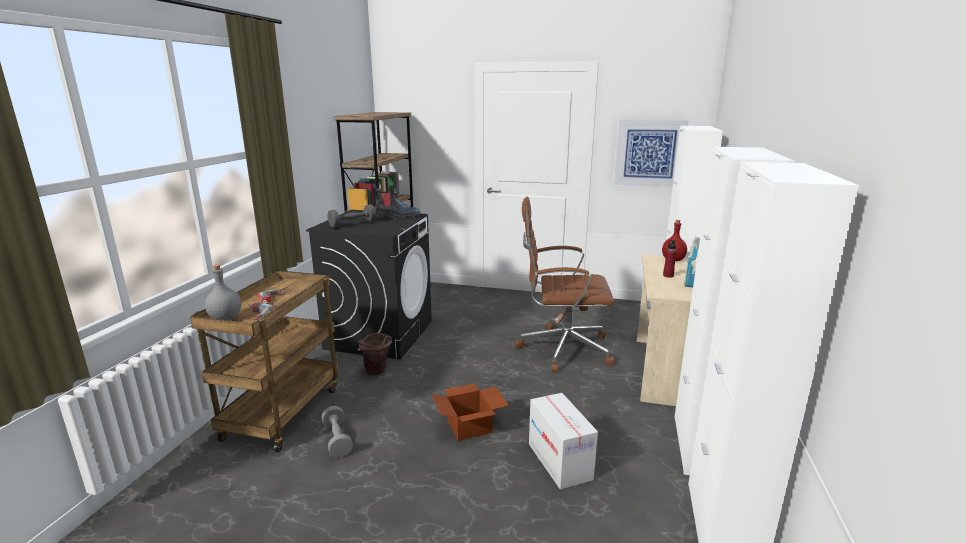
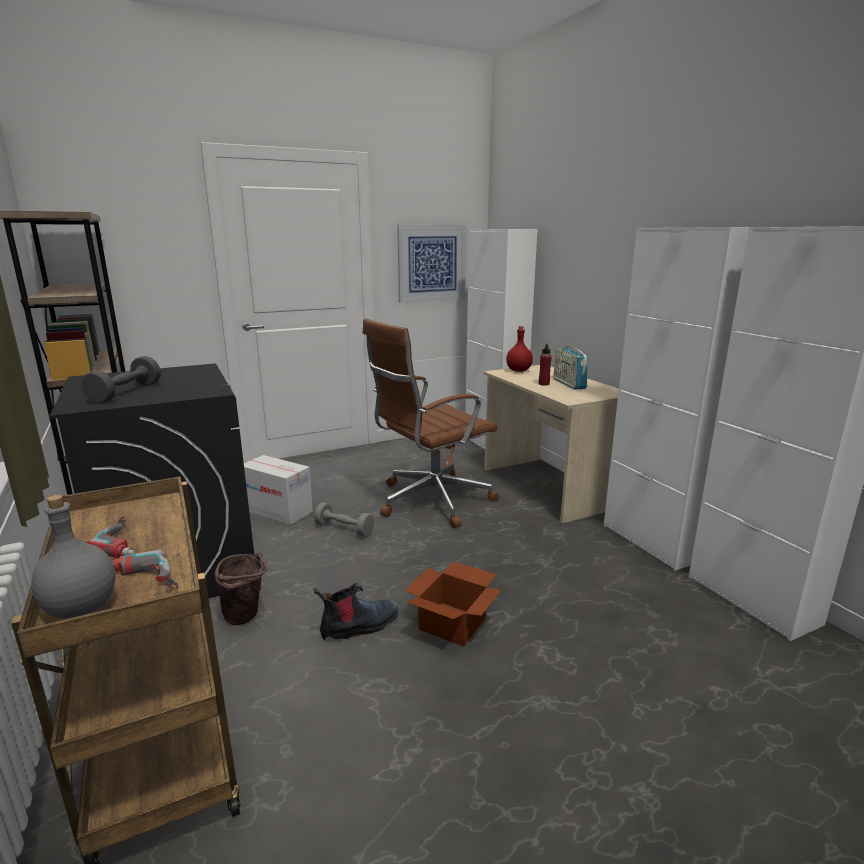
camera: 40 degrees left, 0 degrees up
grey dumbbell [322,406,353,458] -> grey dumbbell moved to [314,502,374,537]
boot [372,183,421,218] -> boot moved to [314,583,399,640]
cardboard box [529,393,598,490] -> cardboard box moved to [244,455,313,525]

